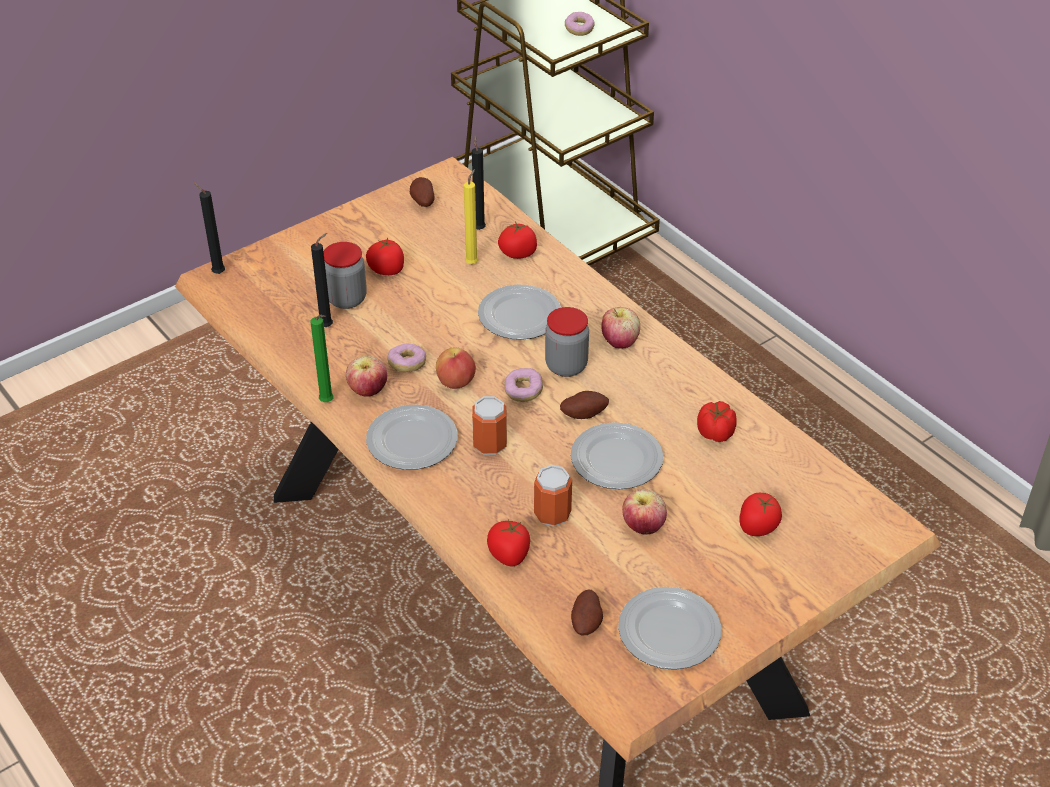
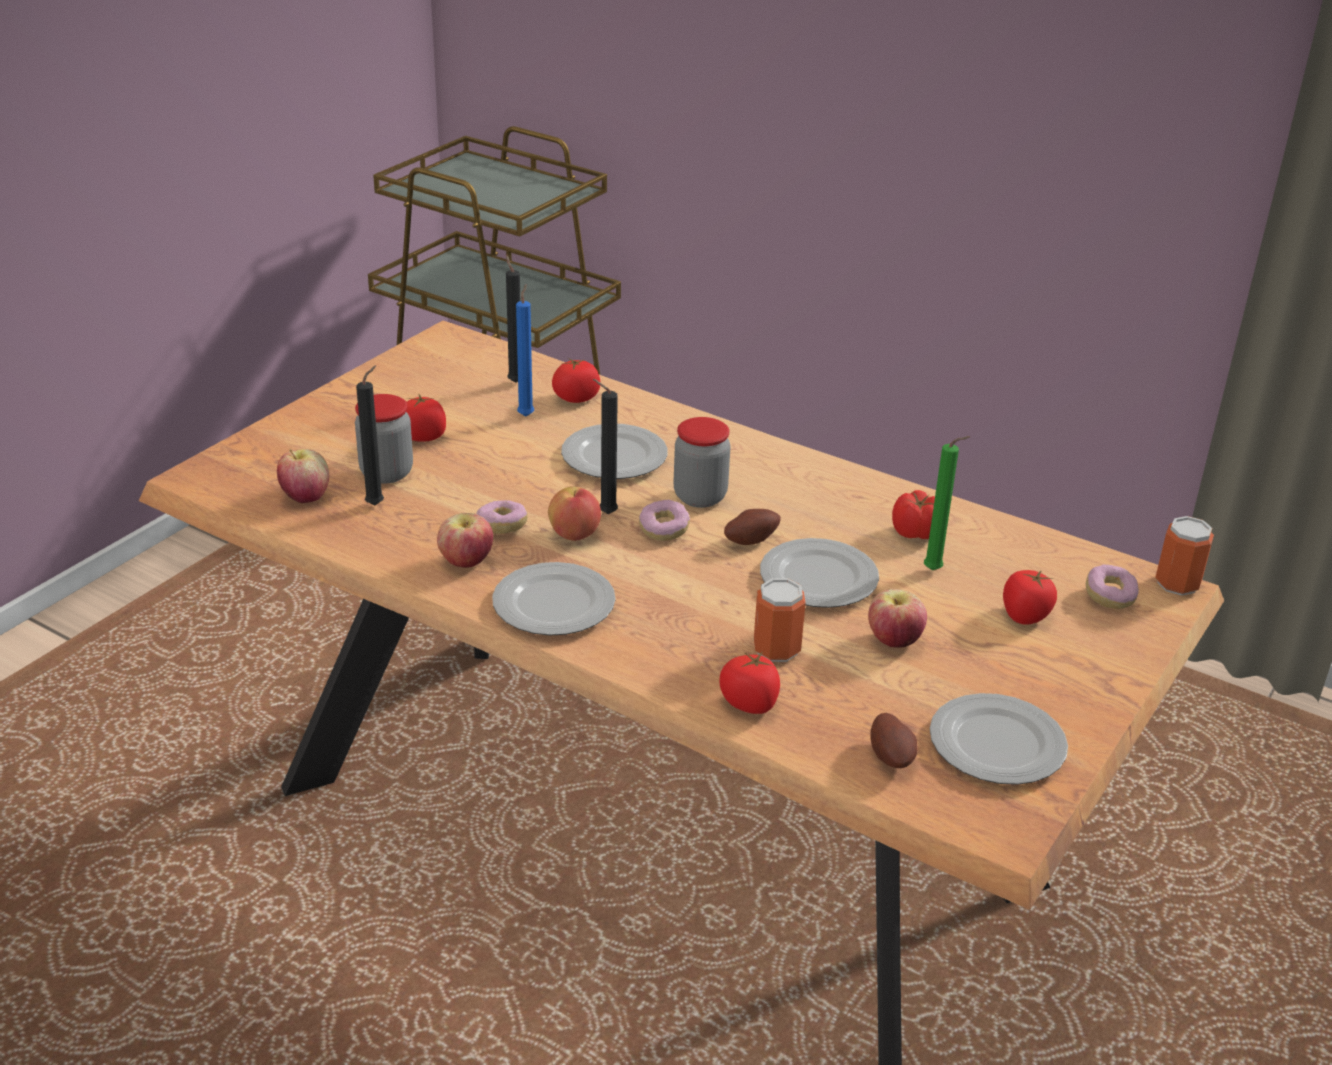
camera: 20 degrees left, 10 degrees down
black candle [193,182,225,274] -> black candle moved to [593,379,618,514]
green candle [311,315,334,402] -> green candle moved to [924,436,970,570]
potato [410,177,435,207] -> none
yellow candle [464,169,478,264] -> blue candle [516,285,534,416]
can [472,396,507,455] -> can moved to [1155,516,1214,595]
donut [565,12,595,36] -> donut moved to [1086,564,1139,609]
apple [601,307,640,349] -> apple moved to [277,449,329,503]

